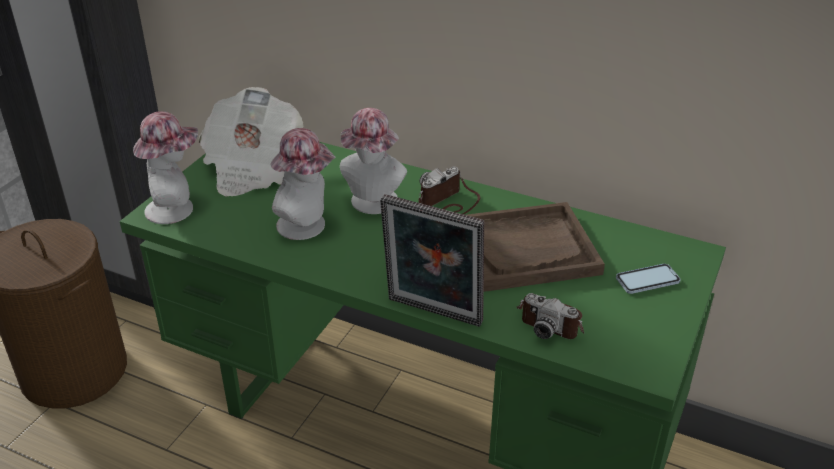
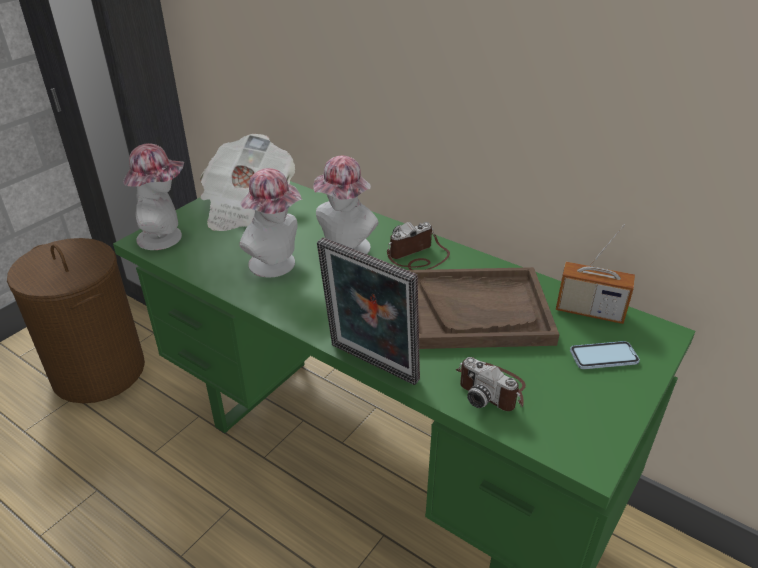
camera: 10 degrees right, 0 degrees up
none -> radio [556,224,635,324]

